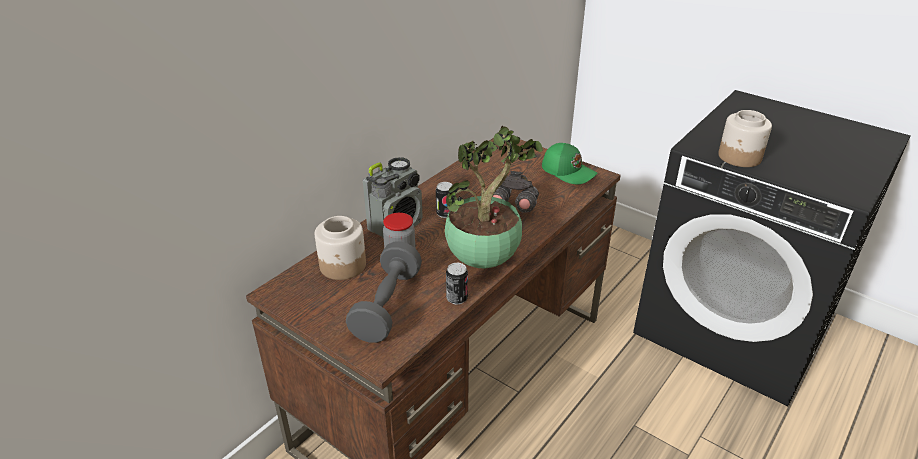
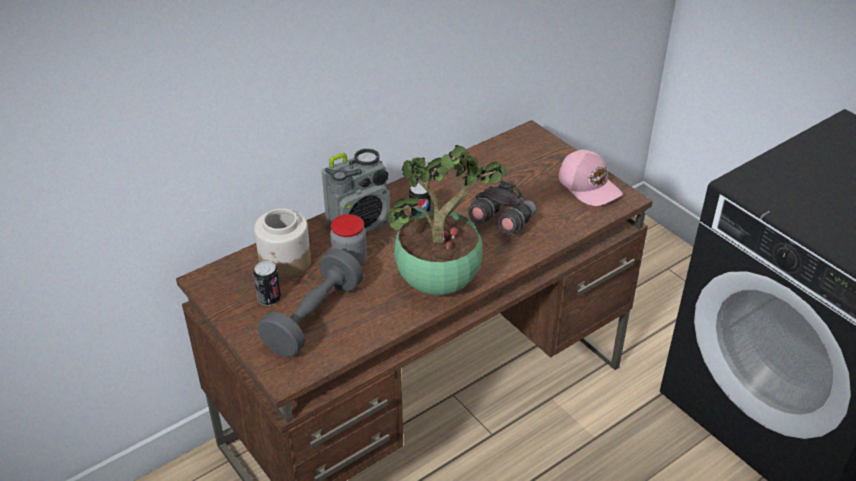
camera: 15 degrees right, 5 degrees up
can [446,263,468,304] -> can moved to [253,261,281,306]
green cap [542,143,598,184] -> pink cap [559,150,623,206]
jar [718,110,772,167] -> none

